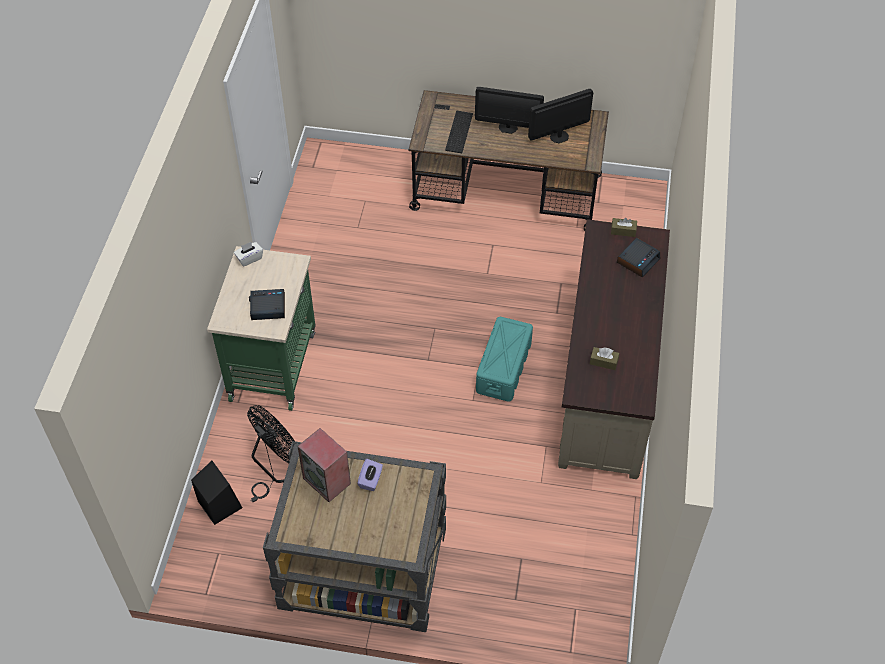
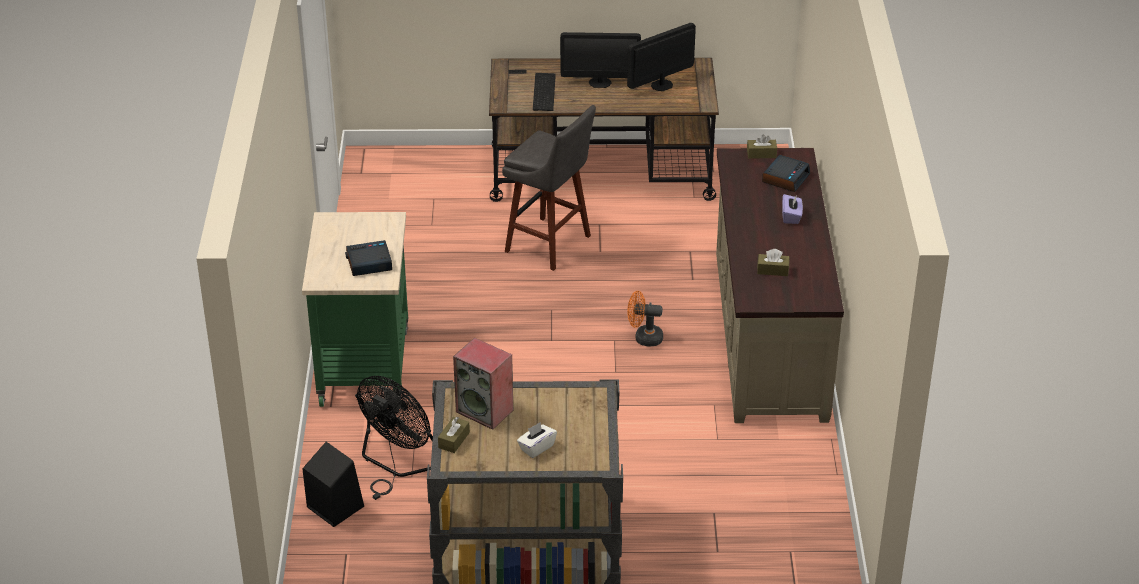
camera: 10 degrees left, 15 degrees down
white tissue box [234,242,263,267] -> white tissue box moved to [517,423,557,458]
purple tissue box [357,459,383,491] -> purple tissue box moved to [782,194,803,224]
turquoise storage box [476,317,533,402] -> orange fan [627,291,663,346]
none -> brown tissue box [438,417,470,453]
none -> grey stool [502,105,596,271]

